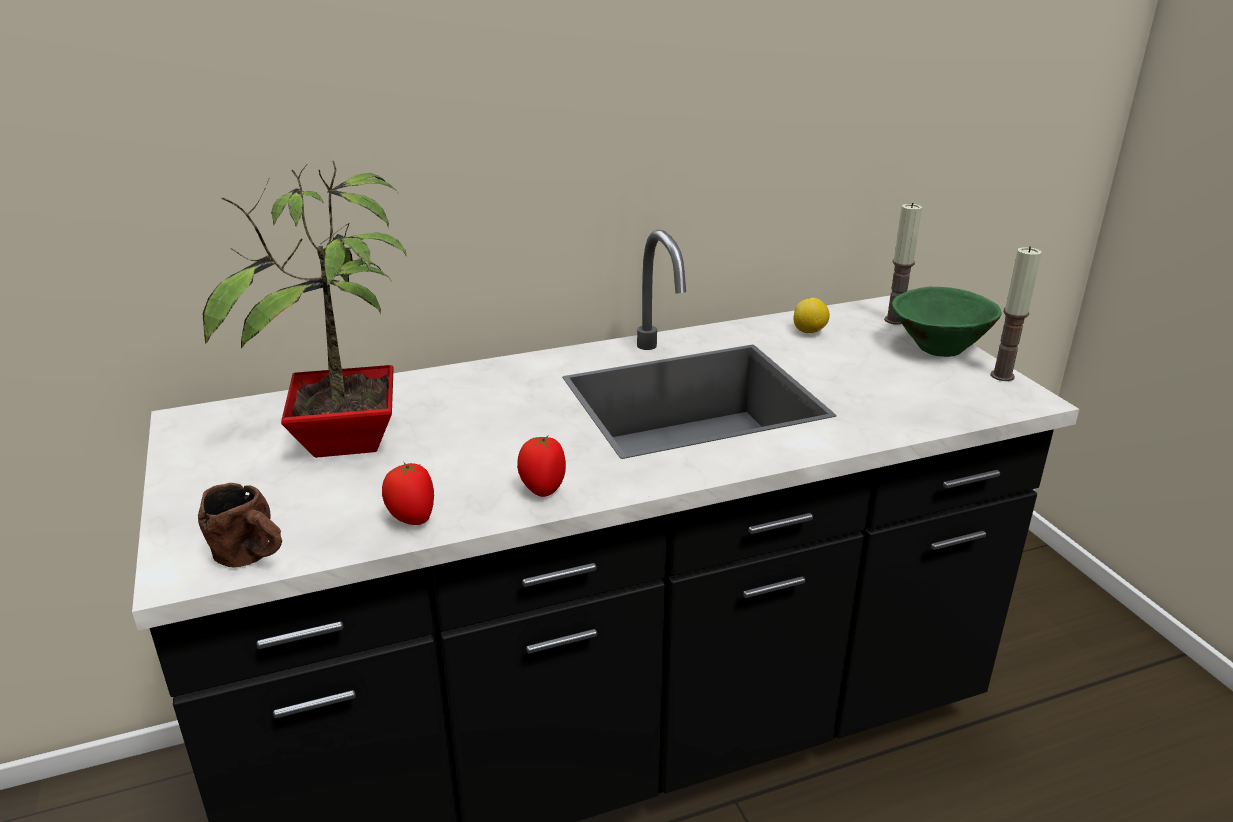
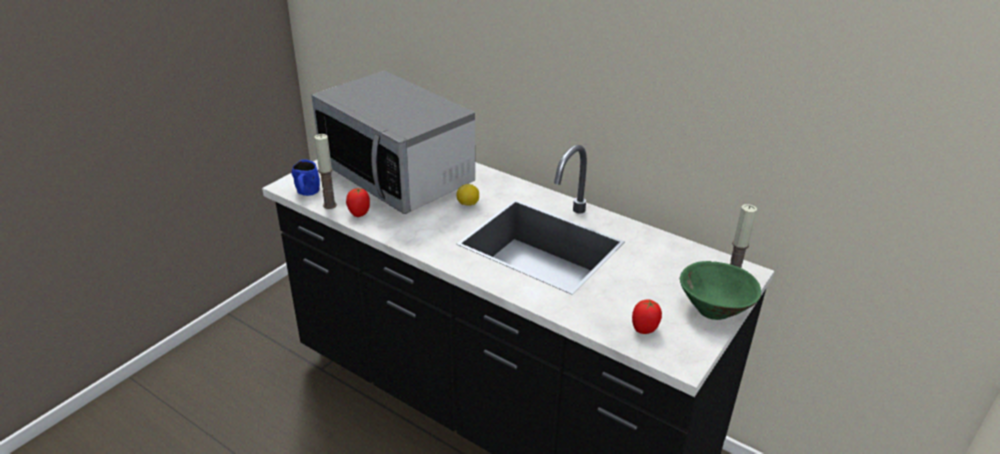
camera: 55 degrees right, 5 degrees up
brown mug [198,483,282,568] -> blue mug [291,159,320,196]
potted plant [202,160,407,458] -> microwave [311,71,475,214]
tomato [517,435,566,497] -> tomato moved to [632,300,662,334]
lemon [794,298,830,333] -> lemon moved to [457,184,479,206]
candle [990,246,1042,381] -> candle moved to [314,134,337,209]

